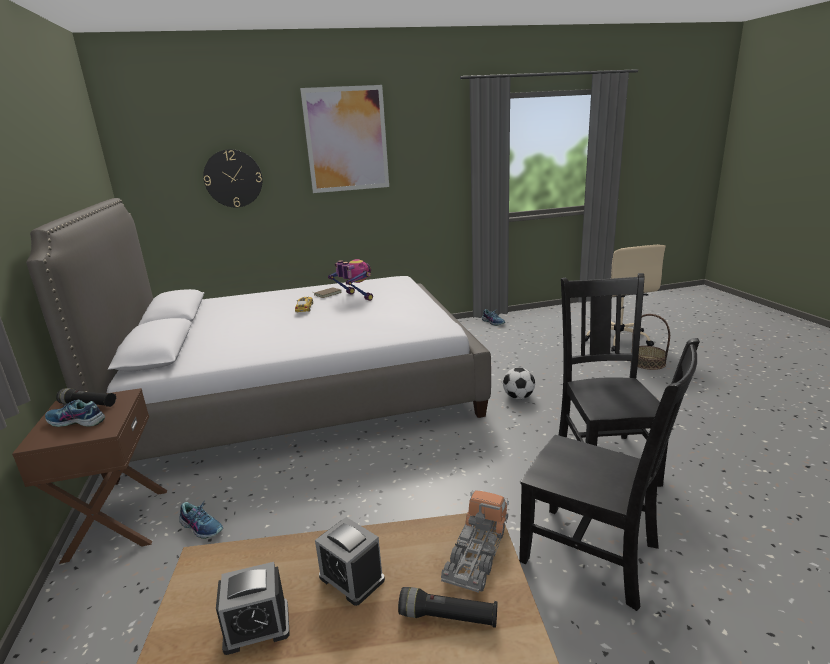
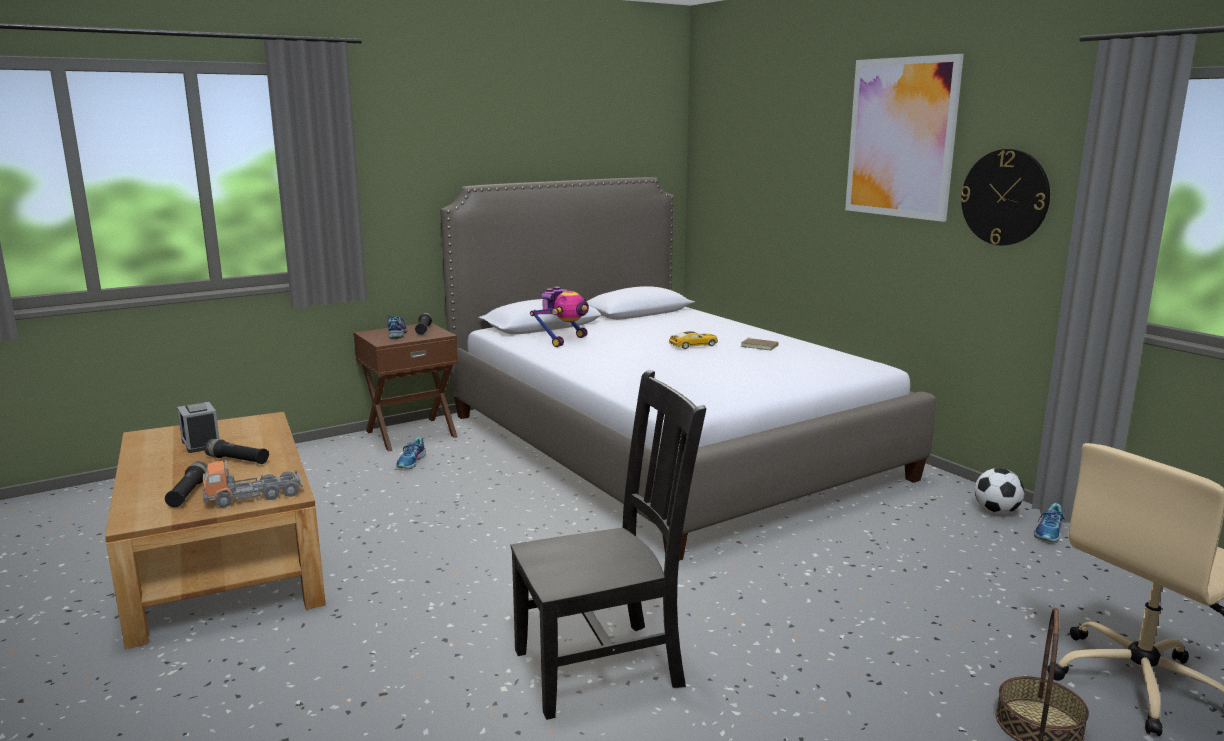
camera: 70 degrees right, 5 degrees down
wall clock [203,149,262,207] -> wall clock moved to [960,149,1050,245]
alarm clock [315,517,385,606] -> black flashlight [204,439,269,464]
toy robot [328,259,373,301] -> toy robot moved to [530,286,589,347]
toy truck [441,490,509,593] -> toy truck turned 150 degrees clockwise [202,460,303,507]
football [503,367,535,399] -> football moved to [975,468,1024,514]
black chair [519,338,700,611] -> none

